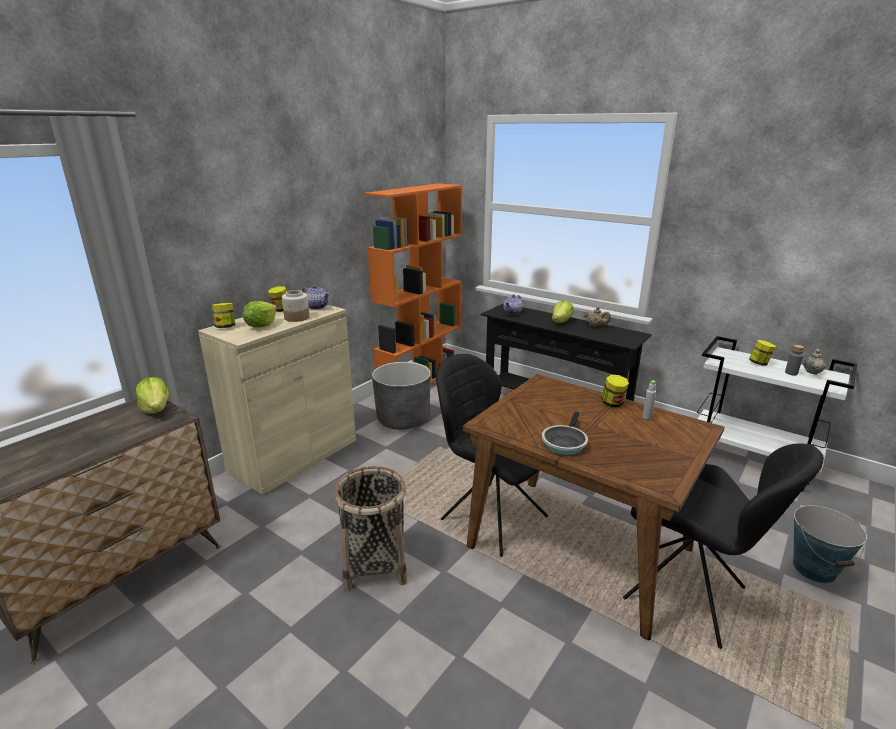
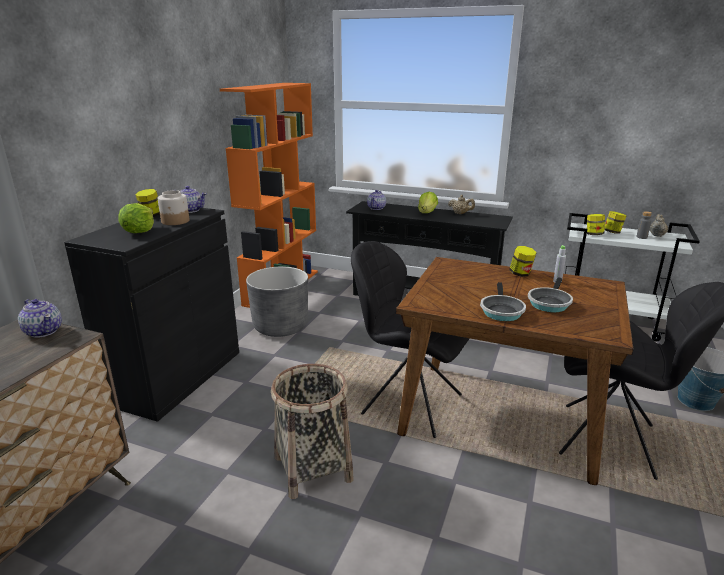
camera: 15 degrees left, 0 degrees up
lettuce [136,377,169,414] -> teapot [18,299,62,338]
beige cabinet [198,305,356,495] -> black cabinet [64,208,239,422]
jar [212,303,235,328] -> jar moved to [587,214,605,235]
none -> frying pan [528,277,573,312]

